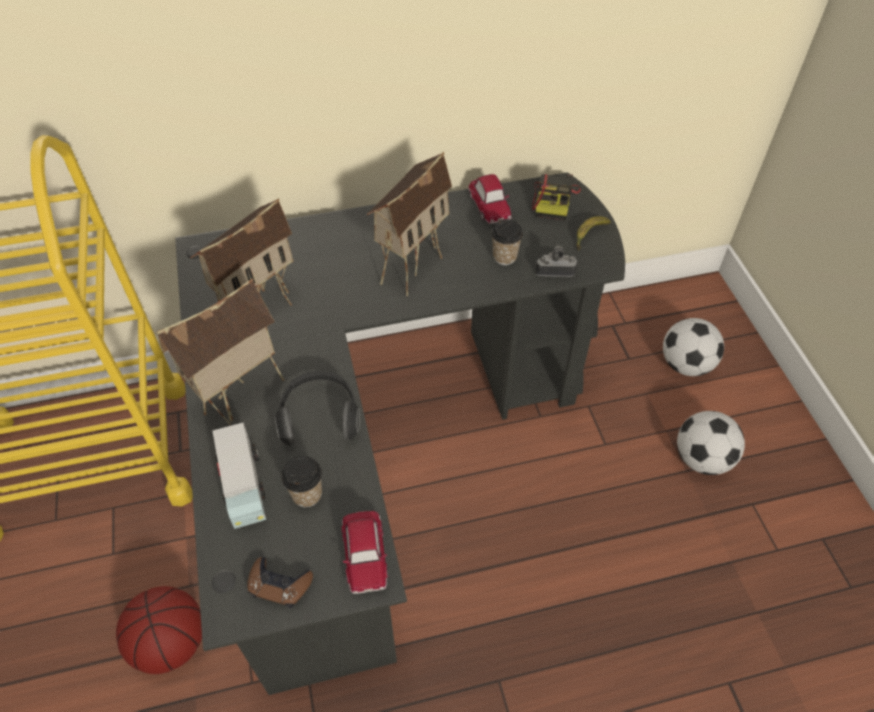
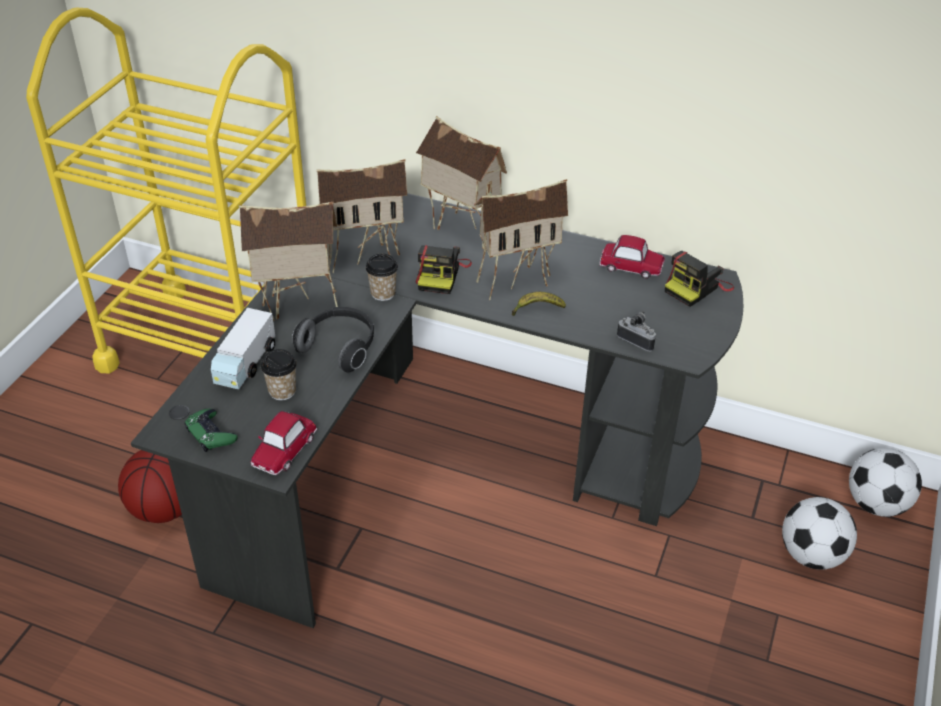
camera: 35 degrees right, 10 degrees down
brown game controller [247,557,313,608] -> green game controller [184,409,238,452]
toy car [468,174,512,224] -> toy car turned 90 degrees counterclockwise [599,235,665,279]
cup [491,219,523,265] -> cup moved to [366,254,398,301]
banana [577,216,611,251] -> banana moved to [512,292,566,316]
football [677,411,745,475] -> football moved to [849,448,922,517]
none -> camera [415,245,472,294]
none -> toy house [416,116,507,250]

